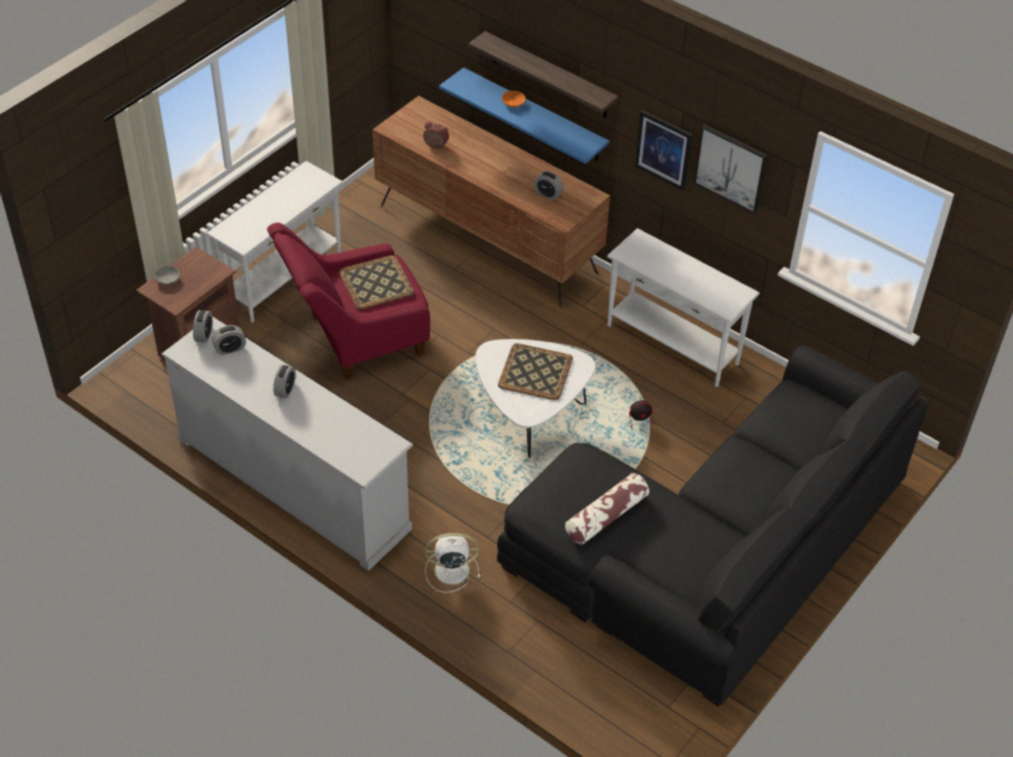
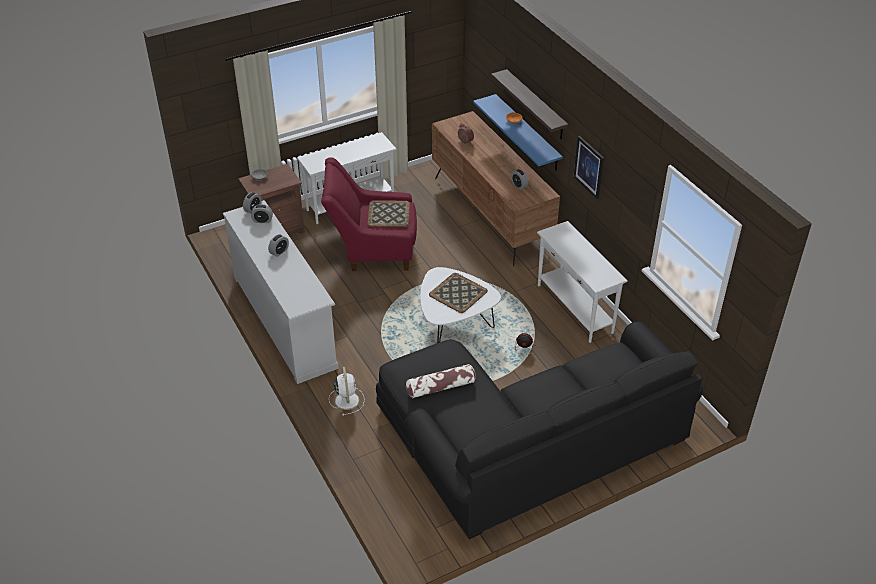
camera: 25 degrees right, 5 degrees down
white fan [425,533,480,593] -> white fan turned 60 degrees clockwise [329,367,365,416]
picture [694,125,767,214] -> none

